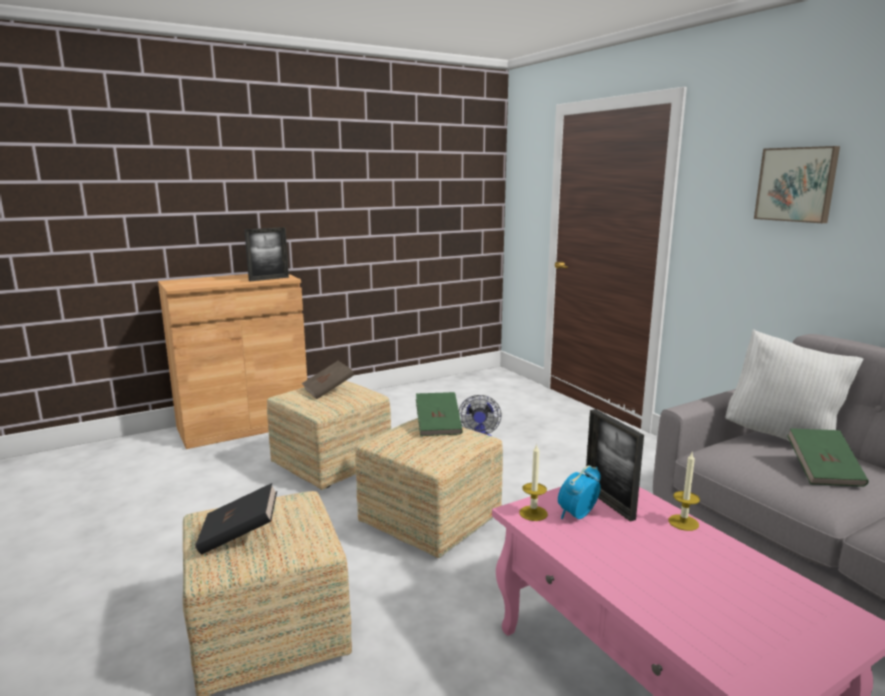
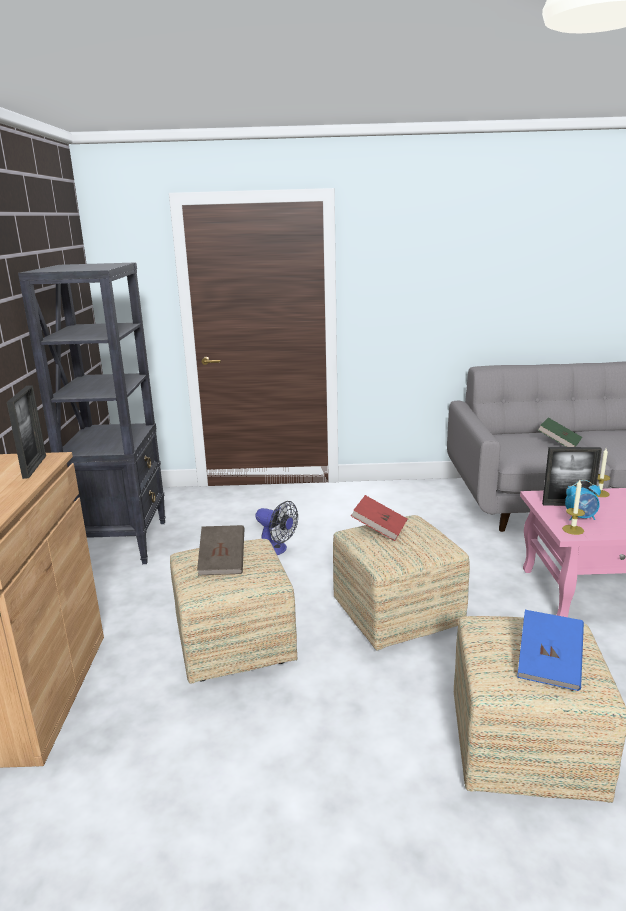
camera: 60 degrees left, 5 degrees up
black book [195,483,277,554] -> blue book [517,610,584,691]
green book [416,392,463,436] -> red book [351,495,407,541]
alarm clock [558,466,601,519] -> alarm clock turned 75 degrees counterclockwise [565,480,601,521]
white pillow [726,329,864,441] -> none
picture [754,146,840,223] -> none
none -> black bookcase [18,262,166,564]

